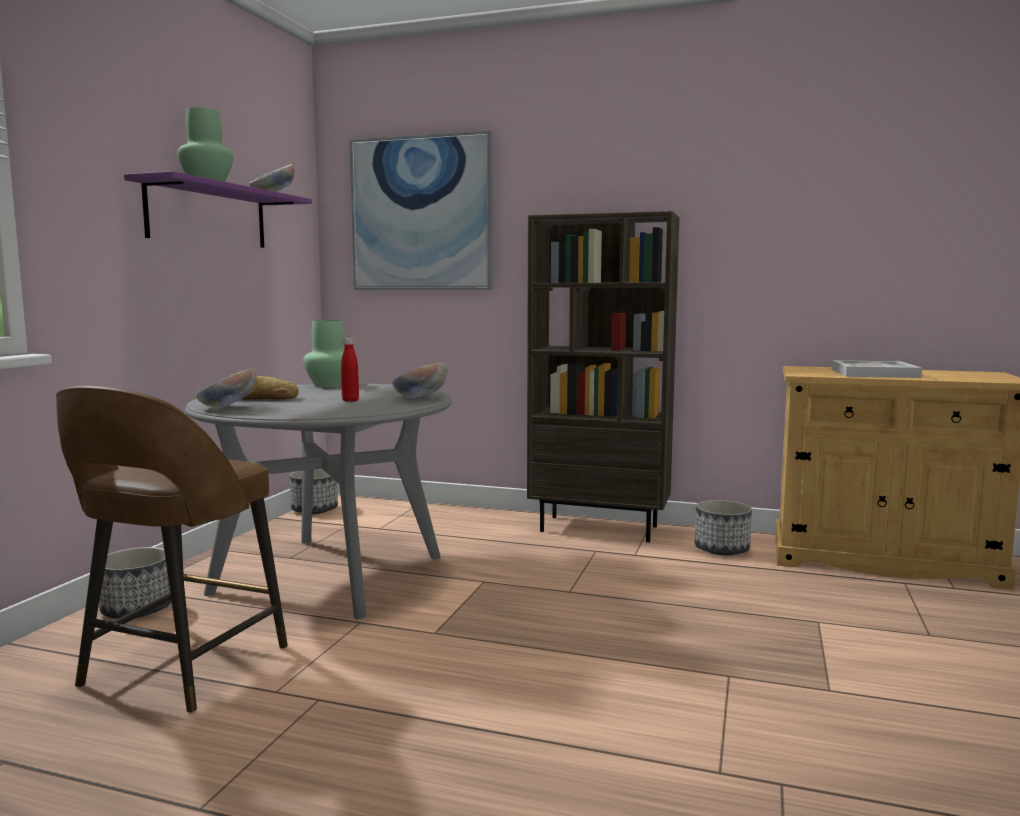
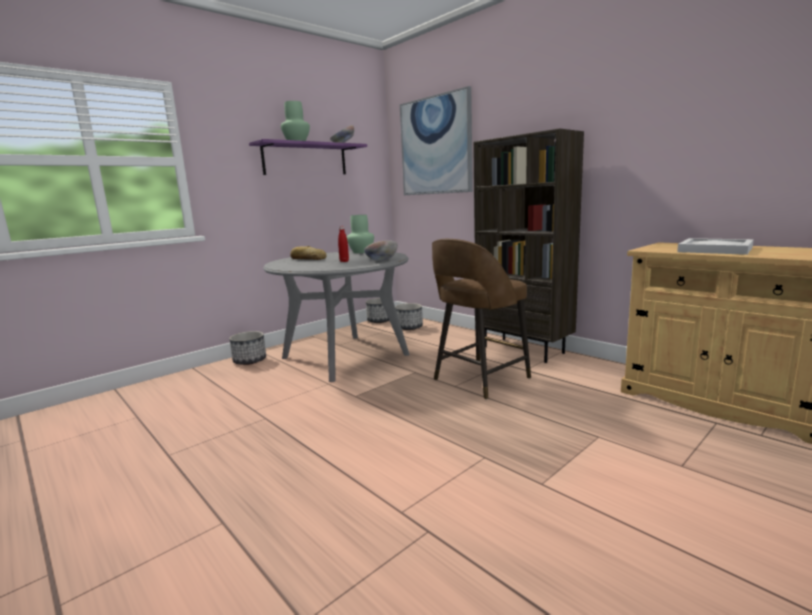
camera: 30 degrees right, 5 degrees up
brown stool [56,385,288,713] -> brown stool moved to [432,239,531,399]
bowl [195,368,257,409] -> none
planter [695,500,752,555] -> planter moved to [395,303,423,330]

